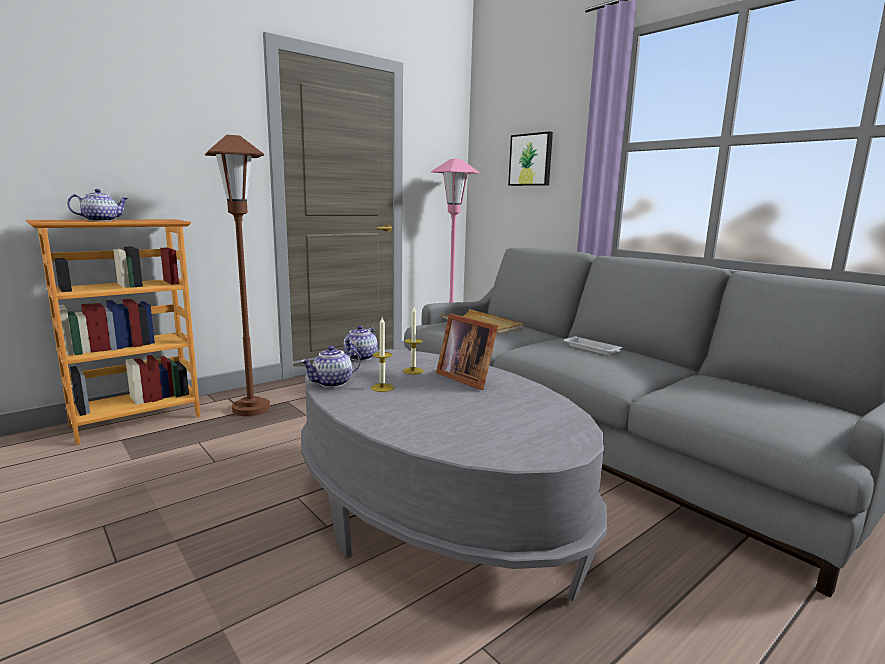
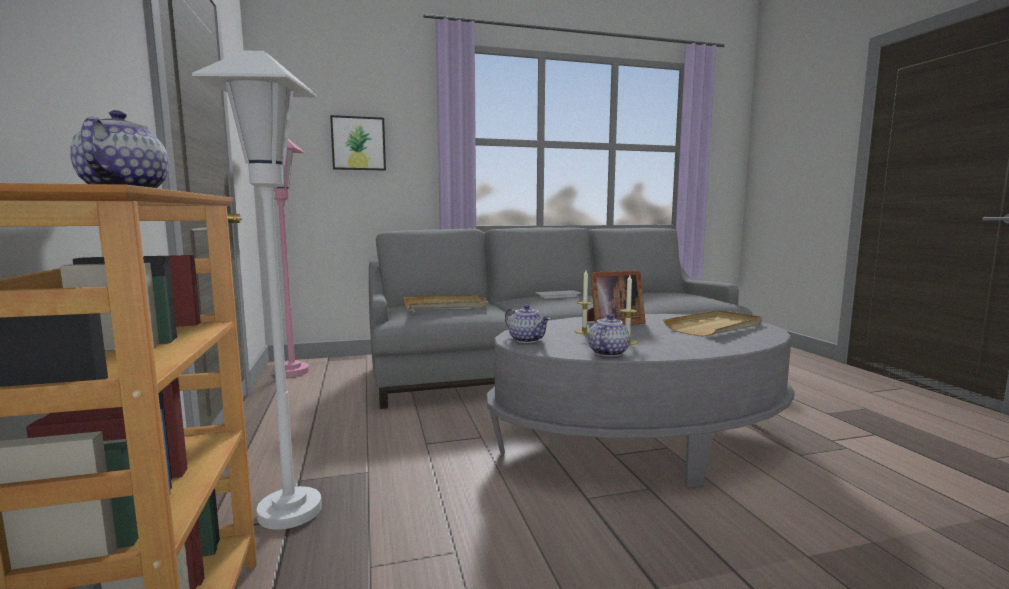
camera: 65 degrees left, 5 degrees down
brown floor lamp [205,135,270,416] -> white floor lamp [192,51,322,530]
teapot [300,346,361,388] -> teapot turned 135 degrees counterclockwise [588,314,630,357]
none -> beige tray [663,310,762,337]

